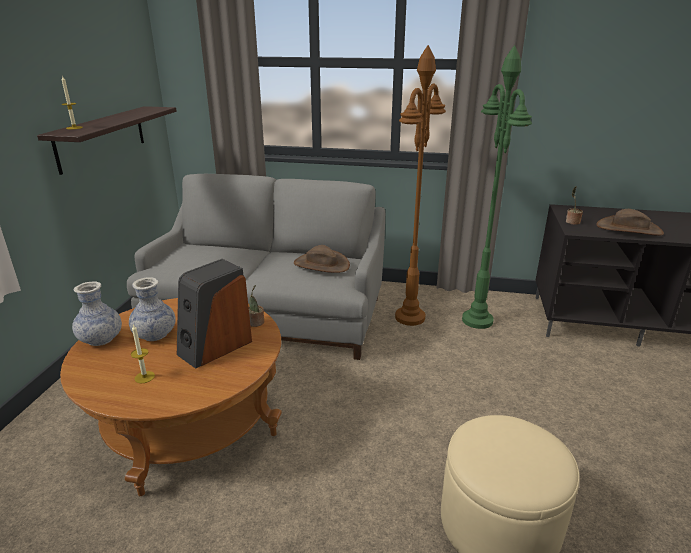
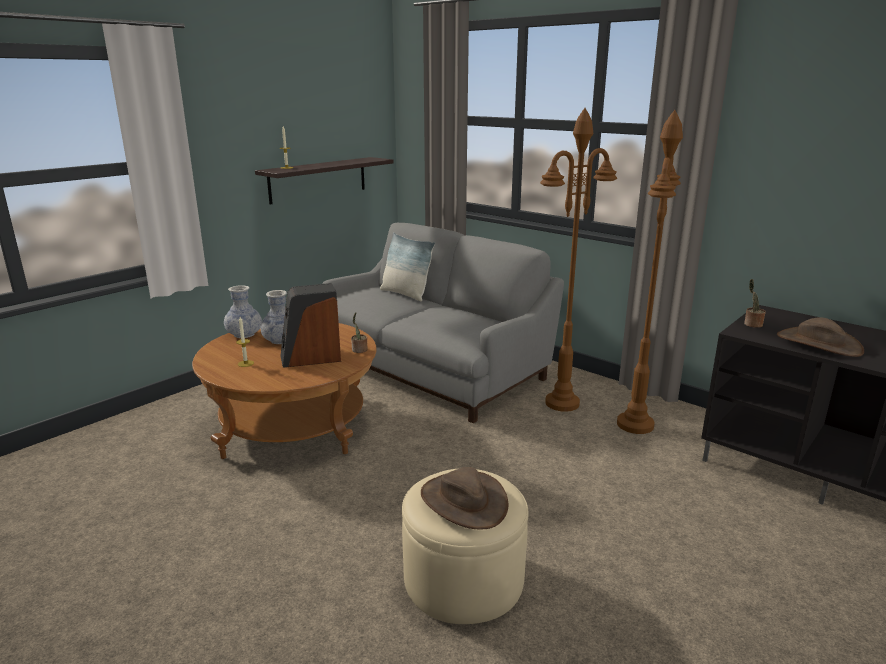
camera: 30 degrees right, 5 degrees down
brown hat [294,245,350,273] -> brown hat moved to [421,467,509,529]
green floor lamp [462,45,532,329] -> brown floor lamp [617,110,683,434]
none -> pillow [380,232,435,302]

